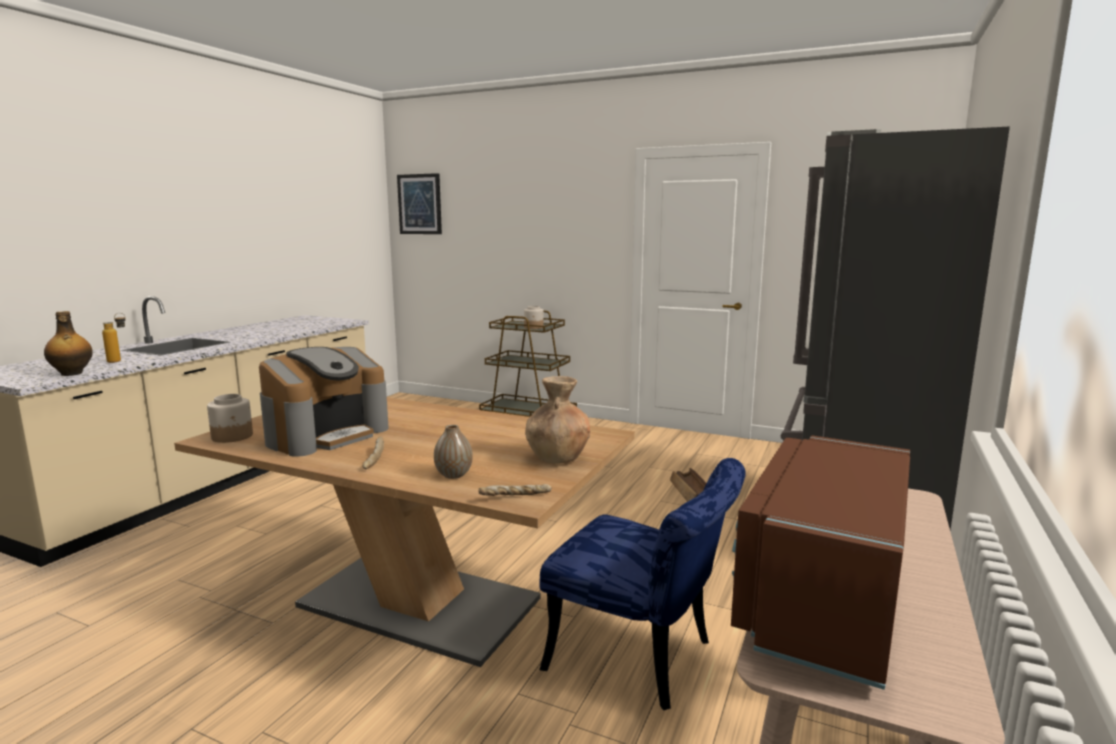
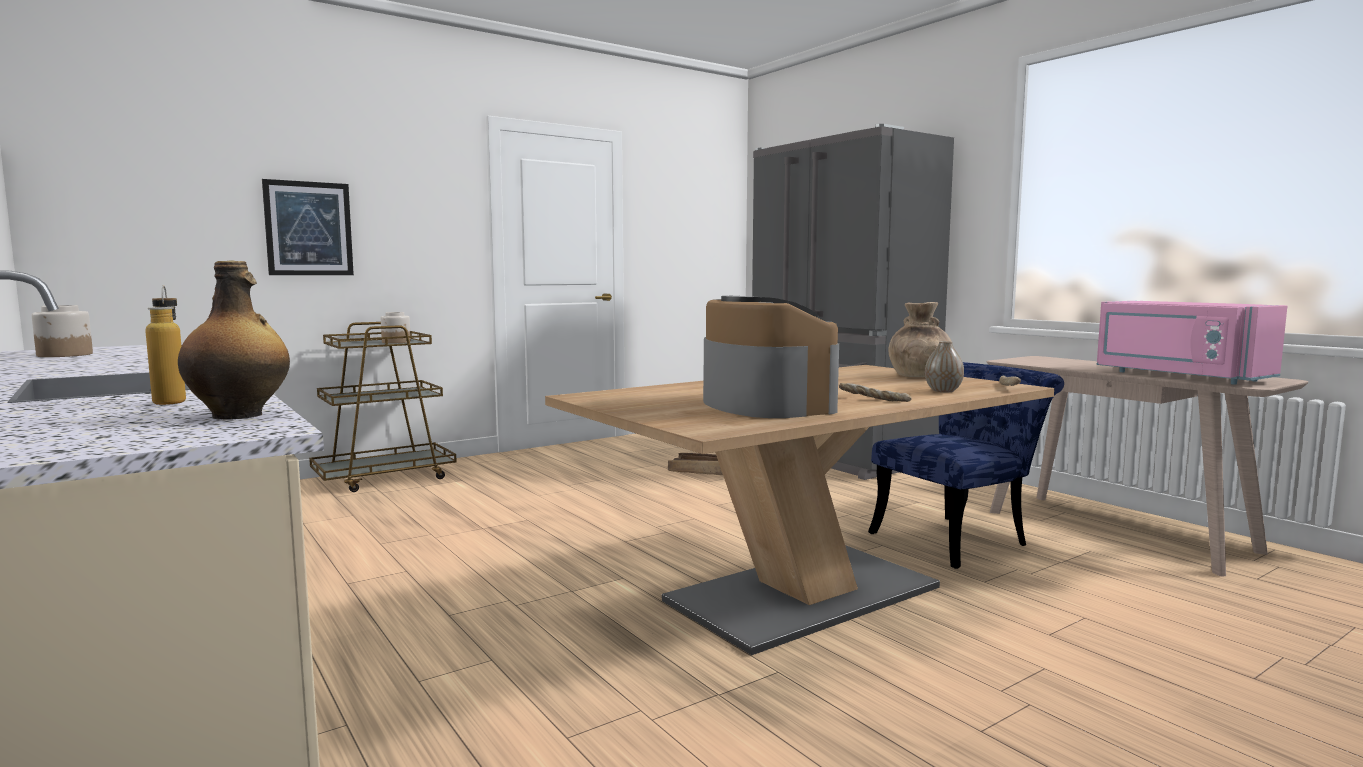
camera: 60 degrees left, 5 degrees down
jar [207,394,253,443] -> jar moved to [32,305,93,357]
picture [397,173,442,234] -> picture moved to [262,179,354,275]
brown microwave [731,435,910,690] -> pink microwave [1097,301,1287,385]

